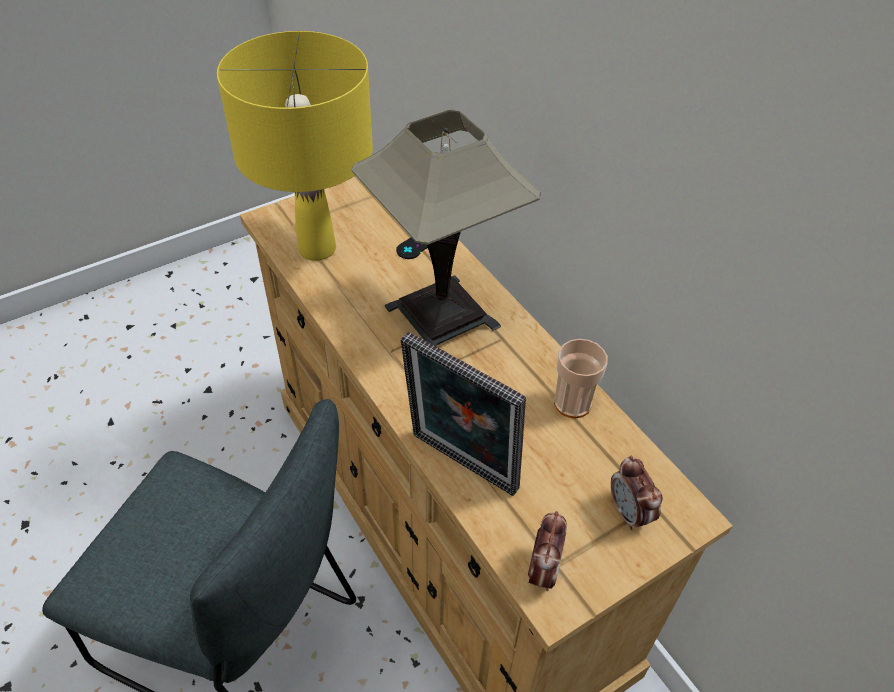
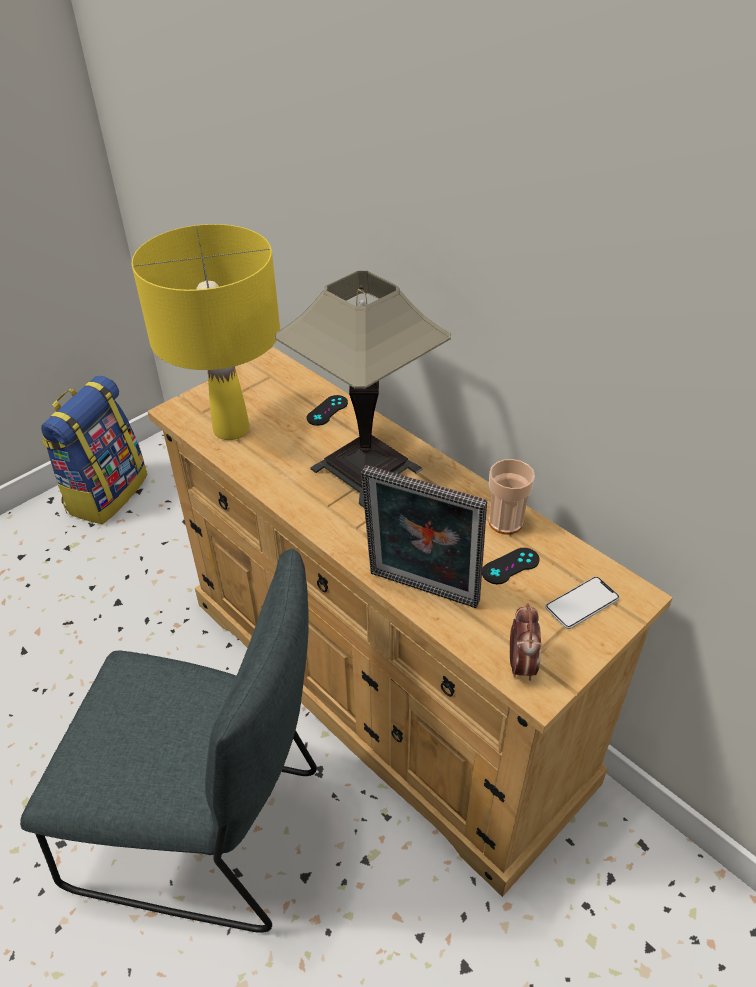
camera: 10 degrees left, 5 degrees down
alarm clock [611,456,662,530] -> phone [545,577,620,629]
none -> backpack [41,376,147,524]
none -> black game controller [482,548,539,584]

